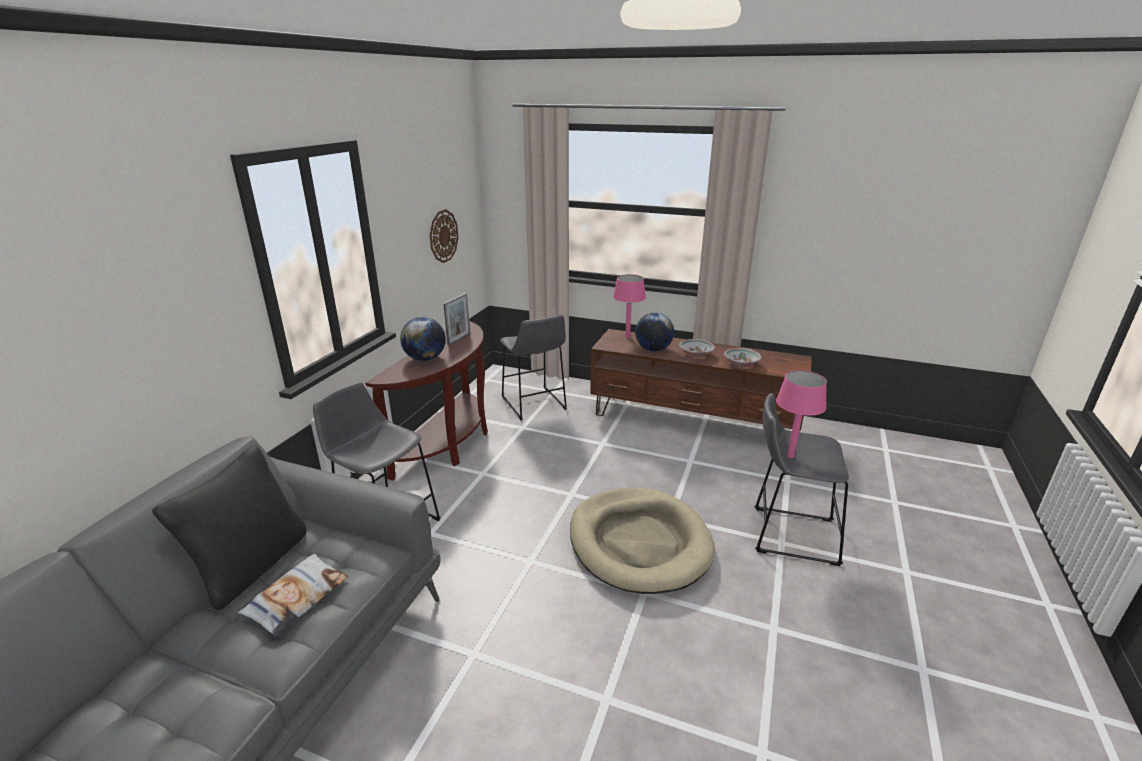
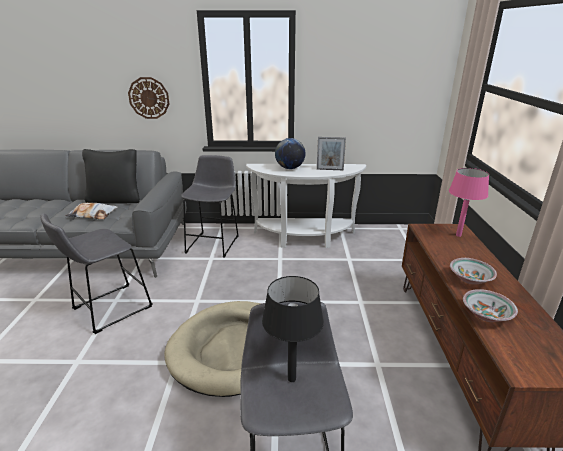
camera: 70 degrees right, 0 degrees up
brown console table [365,321,488,480] -> white console table [246,164,366,248]
wall clock [430,209,458,263] -> wall clock moved to [128,77,169,119]
grey stool [500,315,567,420] -> grey stool moved to [40,213,153,334]
globe [635,313,674,351] -> none
pink table lamp [776,370,827,458] -> black table lamp [262,276,324,382]

